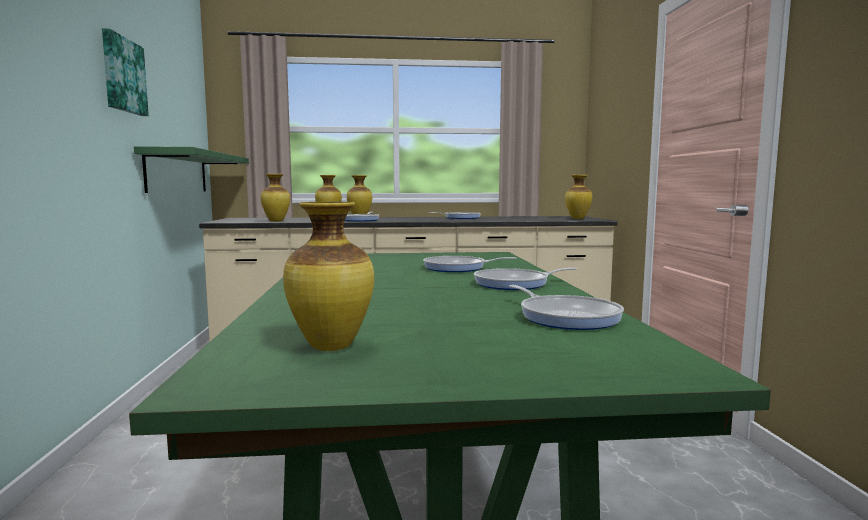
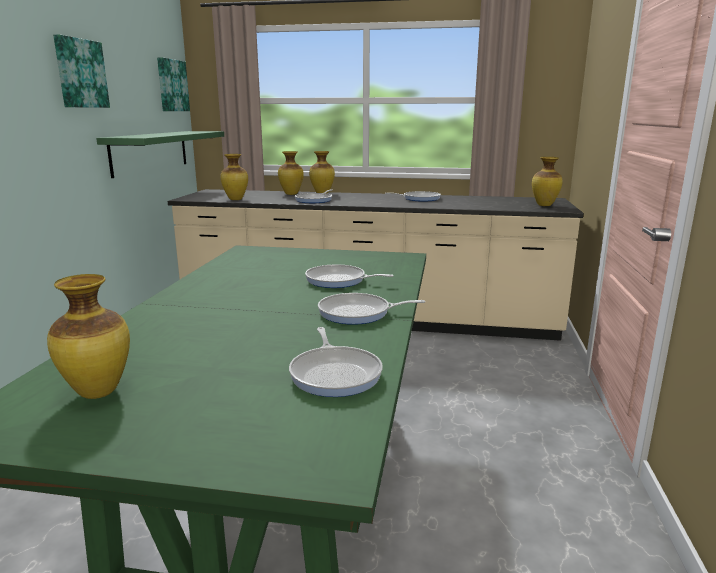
camera: 15 degrees right, 10 degrees up
none -> picture [157,57,190,111]

